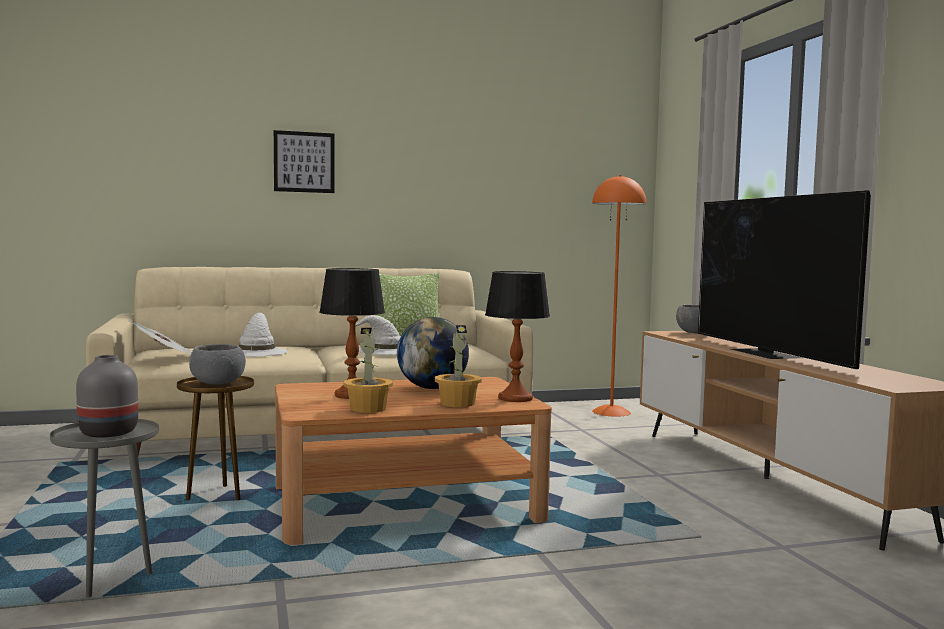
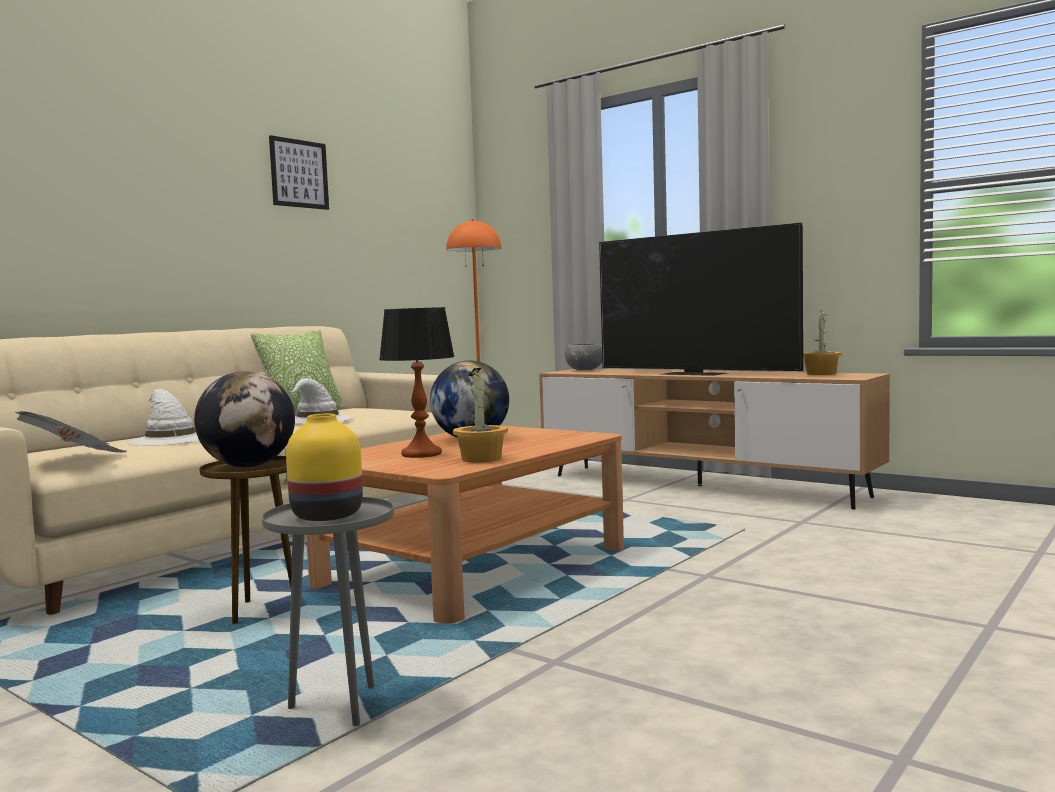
camera: 35 degrees left, 0 degrees up
grey vase [76,355,138,438] -> yellow vase [286,414,363,521]
grey bowl [189,344,246,385] -> globe [194,371,295,467]
picture [274,130,335,193] -> picture moved to [269,135,329,210]
potted plant [435,325,481,407] -> potted plant moved to [803,310,842,375]
table lamp [485,271,550,402] -> none

